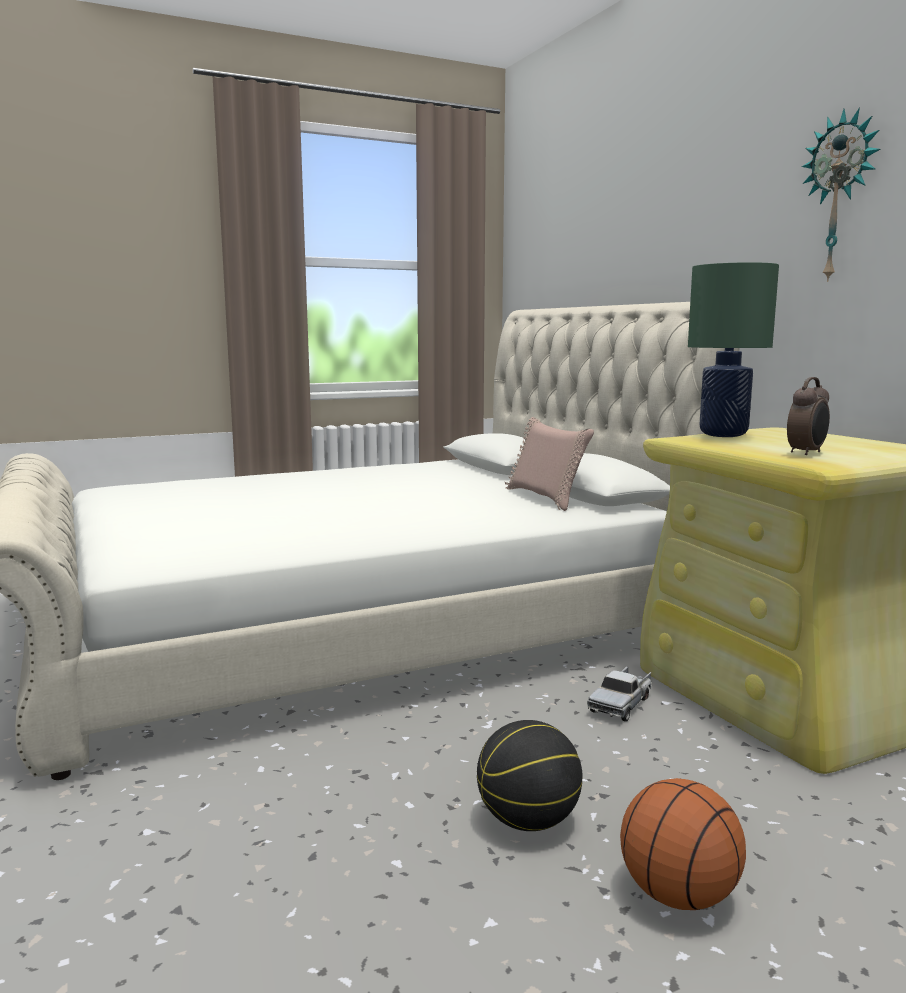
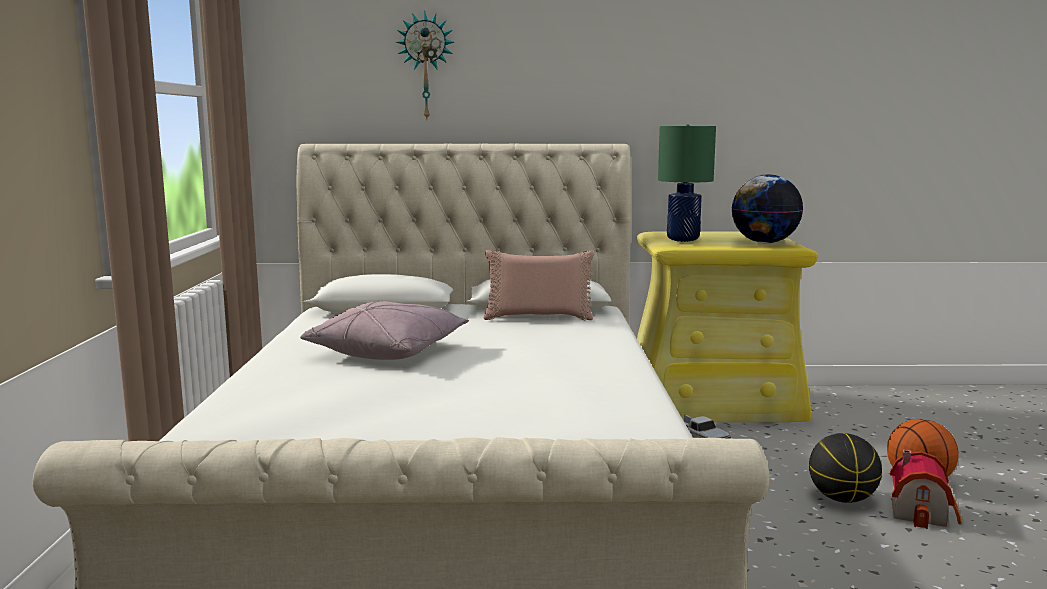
camera: 65 degrees left, 0 degrees up
alarm clock [787,377,830,455] -> globe [732,174,803,243]
wall clock [802,108,880,282] -> wall clock moved to [396,11,454,119]
none -> purple pillow [300,301,469,360]
none -> toy house [890,450,962,529]

